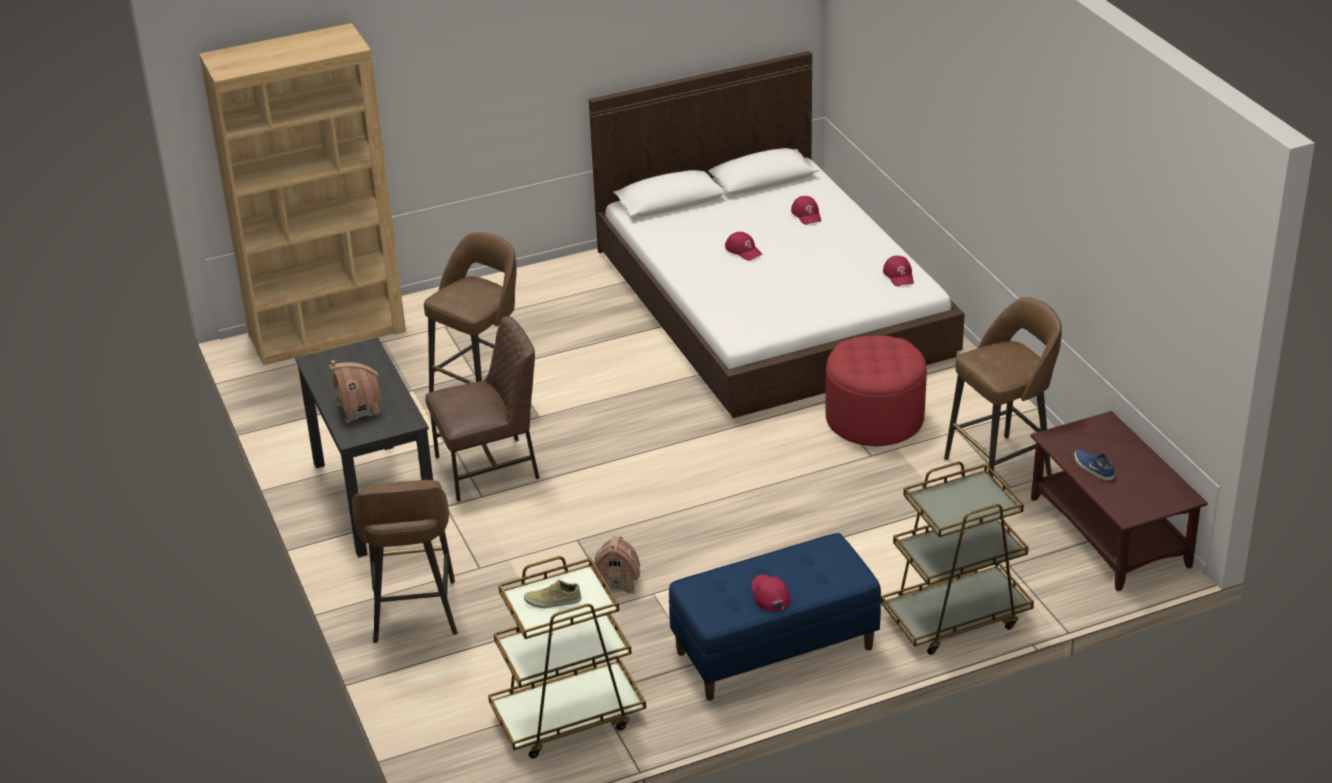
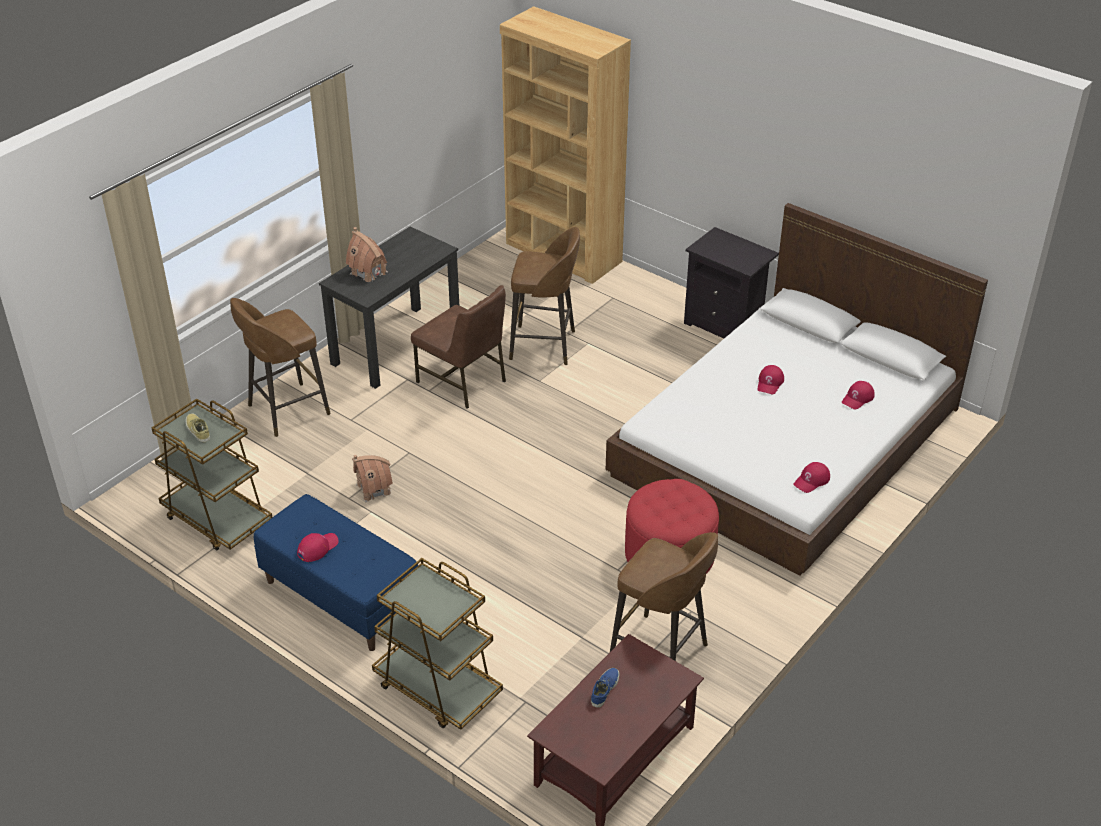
camera: 60 degrees right, 5 degrees up
none -> black nightstand [684,227,779,338]

